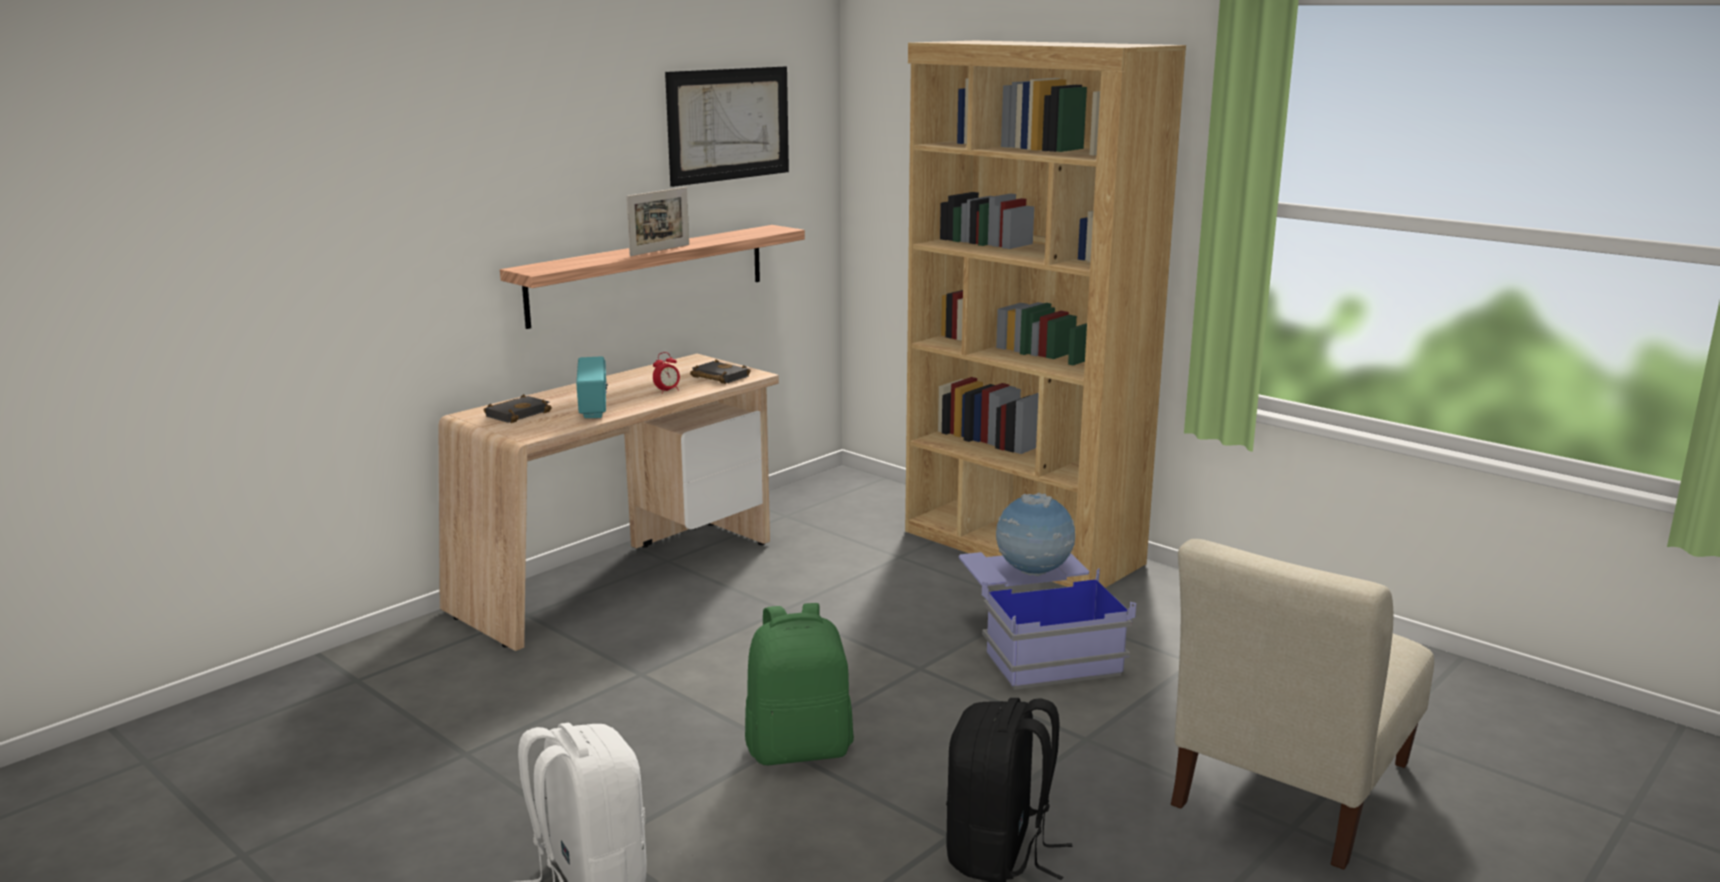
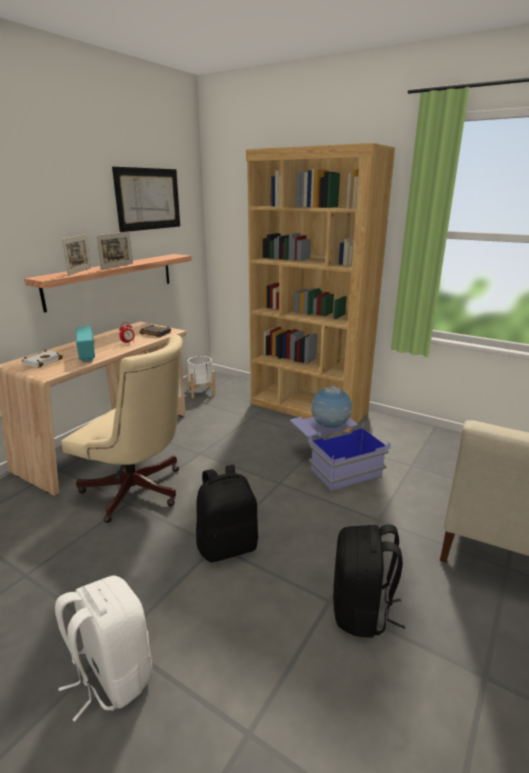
camera: 10 degrees left, 5 degrees up
black book [484,394,552,423] -> white book [22,350,63,367]
green backpack [745,603,854,765] -> black backpack [196,465,258,563]
none -> beige office chair [61,335,183,523]
none -> picture frame [62,234,91,276]
none -> white planter [186,356,216,398]

